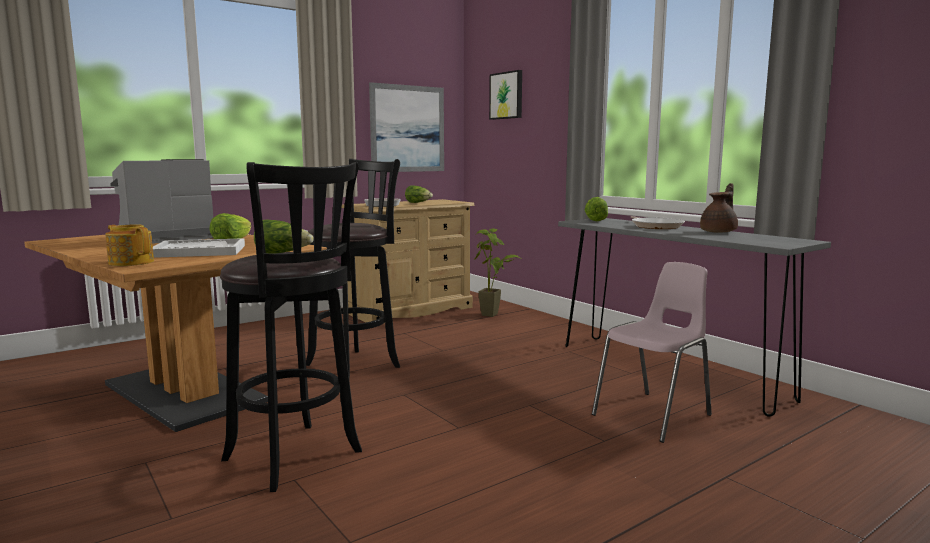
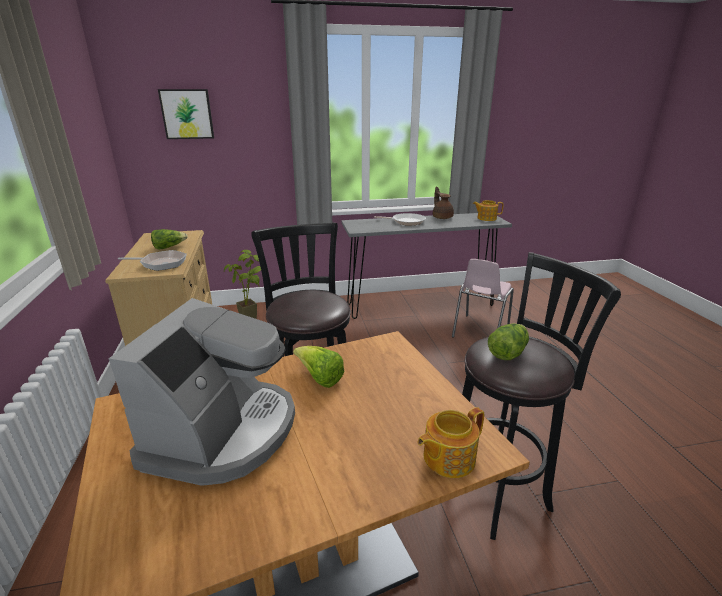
camera: 65 degrees left, 15 degrees up
coffee machine [110,159,213,244] -> coffee machine turned 150 degrees counterclockwise [108,298,295,486]
white tray [153,238,245,258] -> none
picture [369,82,444,172] -> none
lettuce [584,197,608,221] -> none
pink chair [592,262,712,443] -> pink chair turned 135 degrees counterclockwise [452,259,514,337]
none -> teapot [473,200,504,221]

